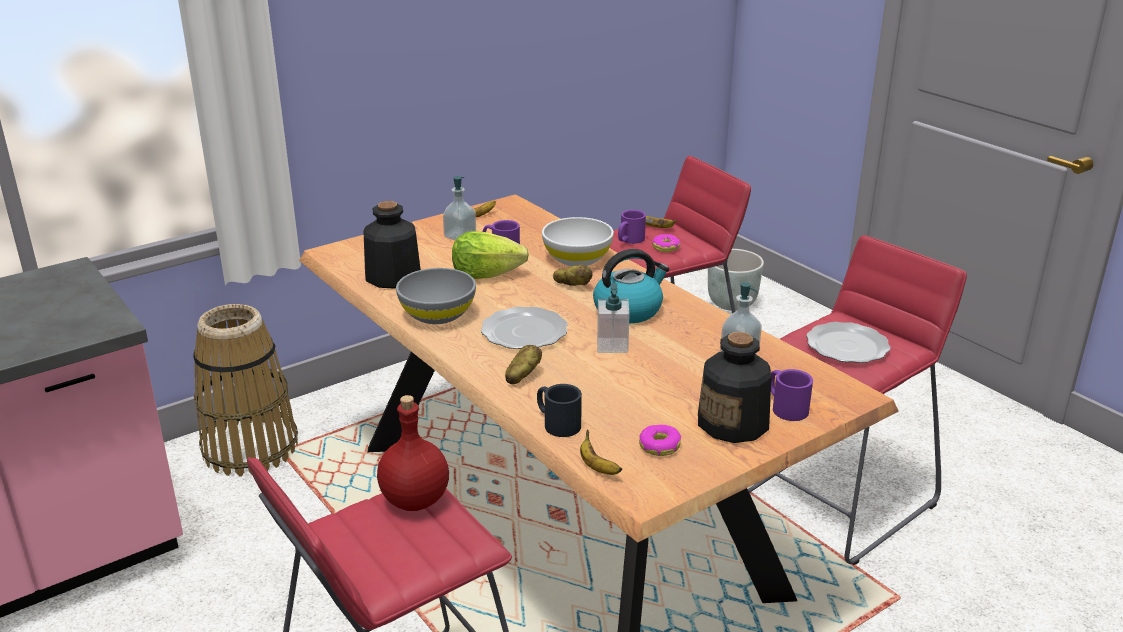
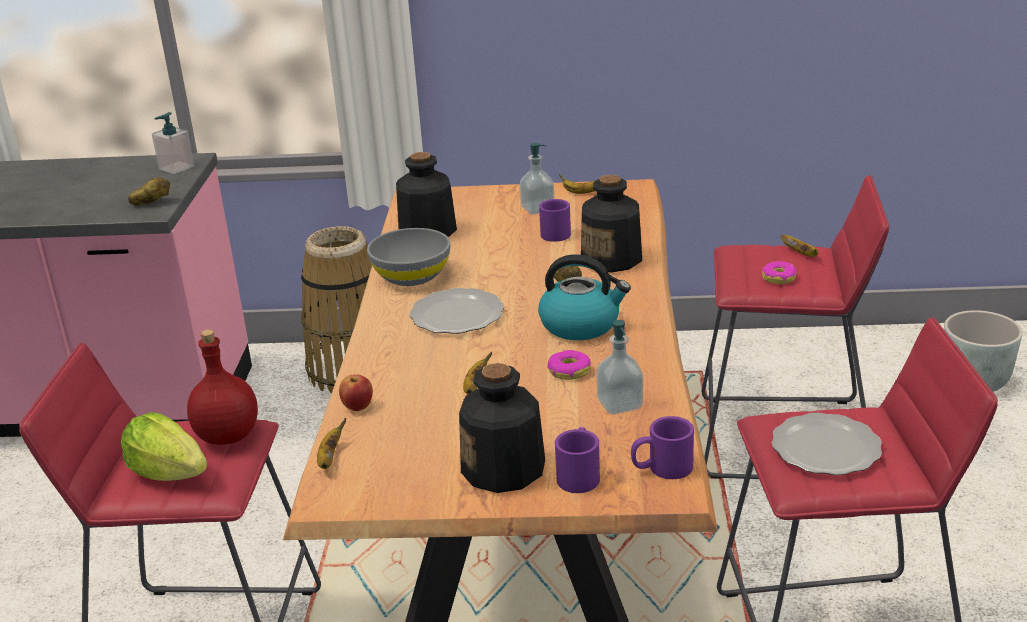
camera: 40 degrees right, 0 degrees up
lettuce [452,231,529,279] -> lettuce moved to [121,412,207,481]
potato [505,345,542,384] -> potato moved to [128,177,170,205]
black mug [537,384,582,437] -> apple [339,374,373,411]
white bowl [542,217,614,266] -> bottle [581,175,642,273]
soap dispenser [597,283,630,353] -> soap dispenser moved to [152,112,195,174]
purple mug [618,210,646,244] -> purple mug moved to [631,416,694,479]
donut [639,425,681,456] -> donut moved to [547,350,591,380]
none -> banana [463,352,492,394]

